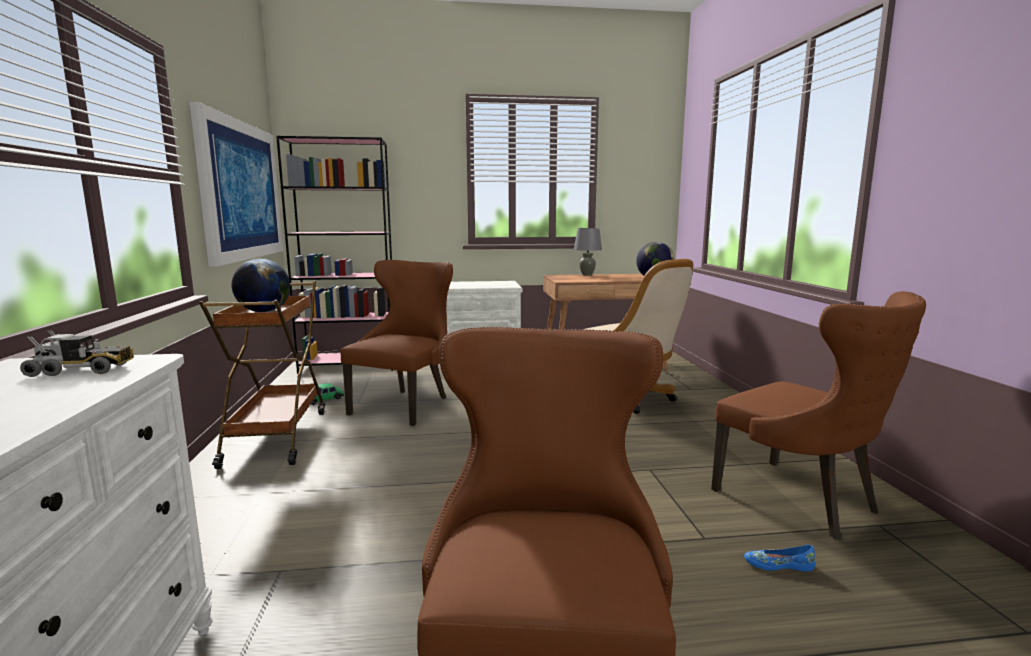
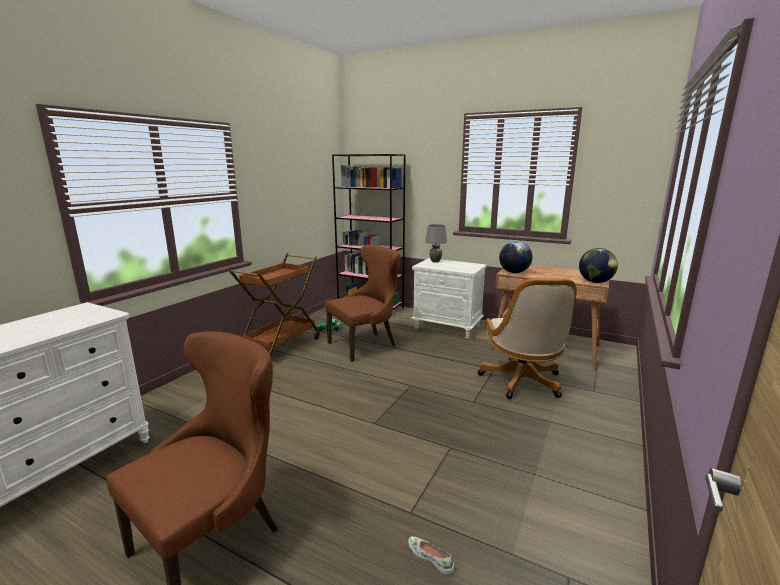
camera: 35 degrees right, 5 degrees up
toy truck [20,330,134,377] -> none
picture [190,102,283,267] -> none
globe [231,259,290,312] -> globe moved to [499,241,532,273]
grey table lamp [574,228,602,276] -> grey table lamp moved to [425,224,447,263]
brown chair [711,291,926,539] -> none
blue shoe [744,545,816,571] -> white shoe [408,536,454,575]

